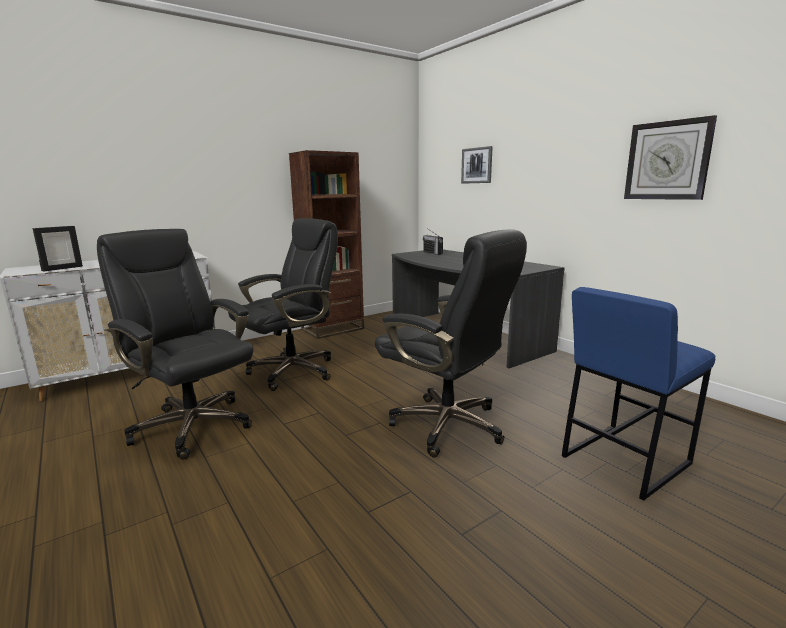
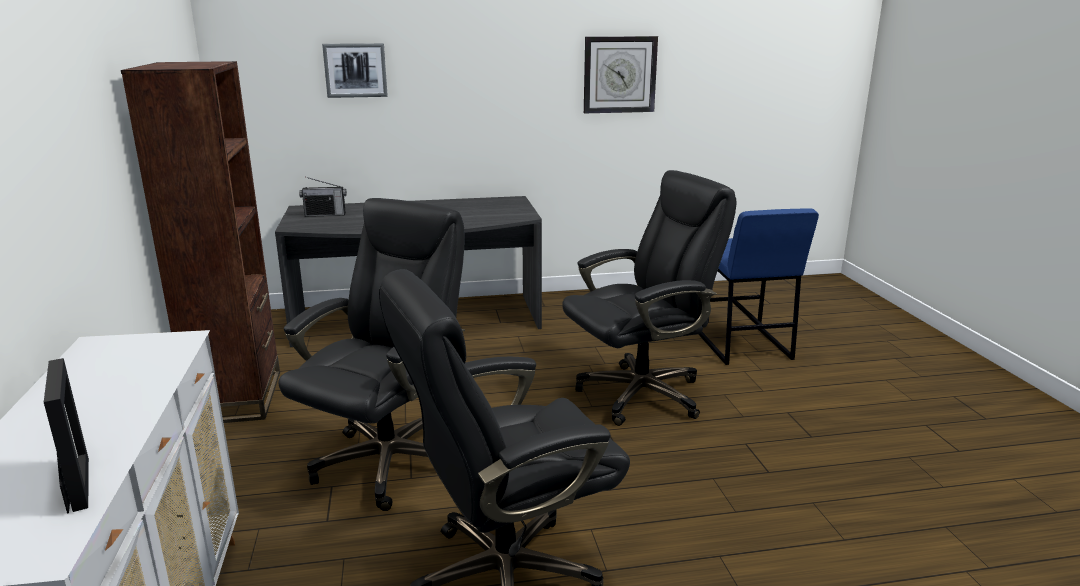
camera: 65 degrees left, 5 degrees up
black office chair [228,218,338,391] -> black office chair turned 45 degrees clockwise [278,198,465,511]

